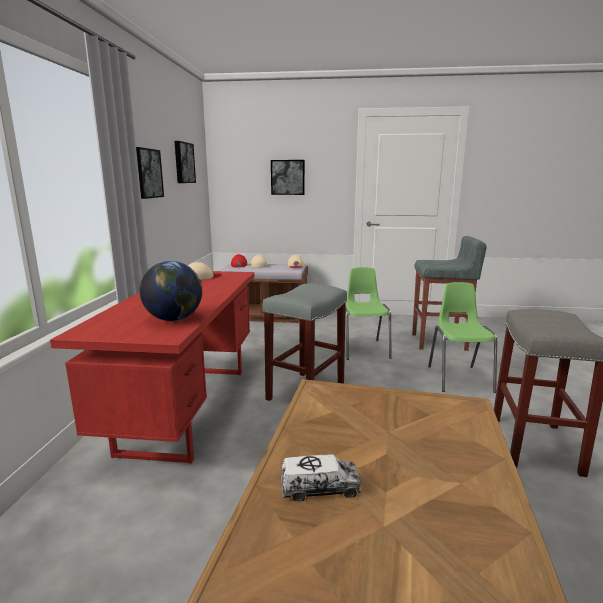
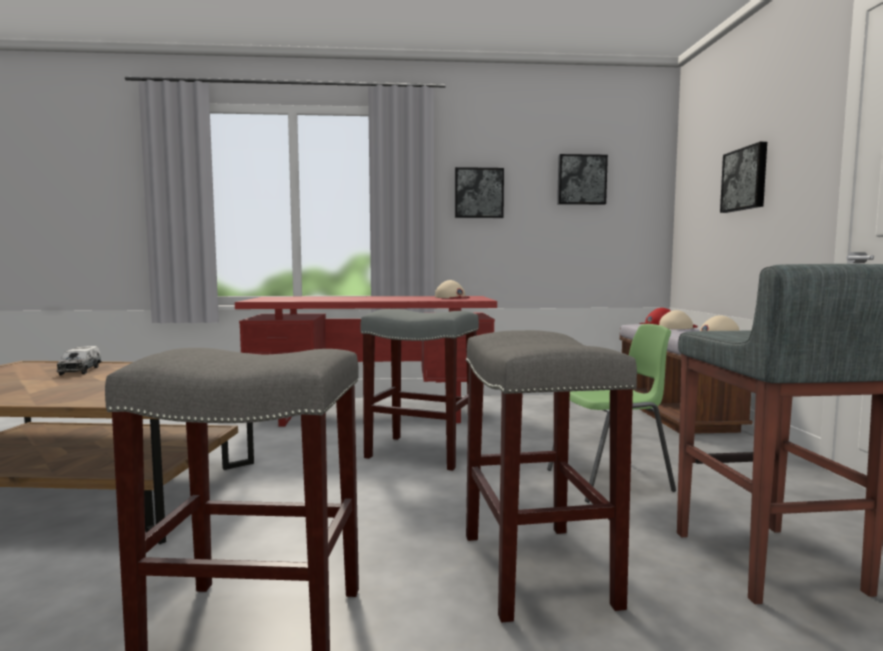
camera: 80 degrees right, 10 degrees down
globe [140,261,202,321] -> none
green chair [428,282,497,393] -> grey stool [466,330,637,623]

